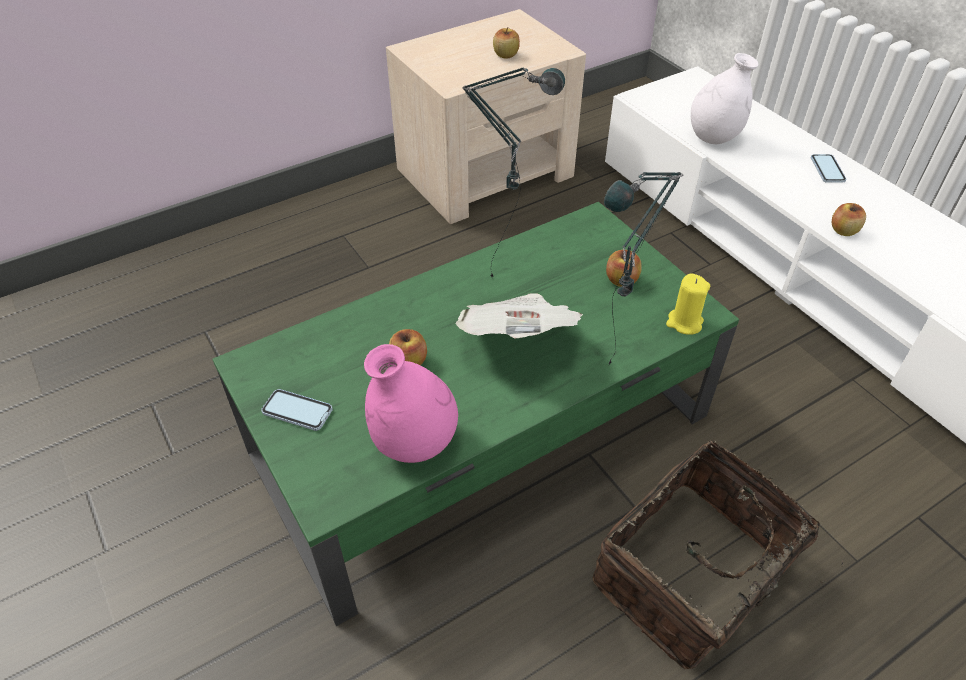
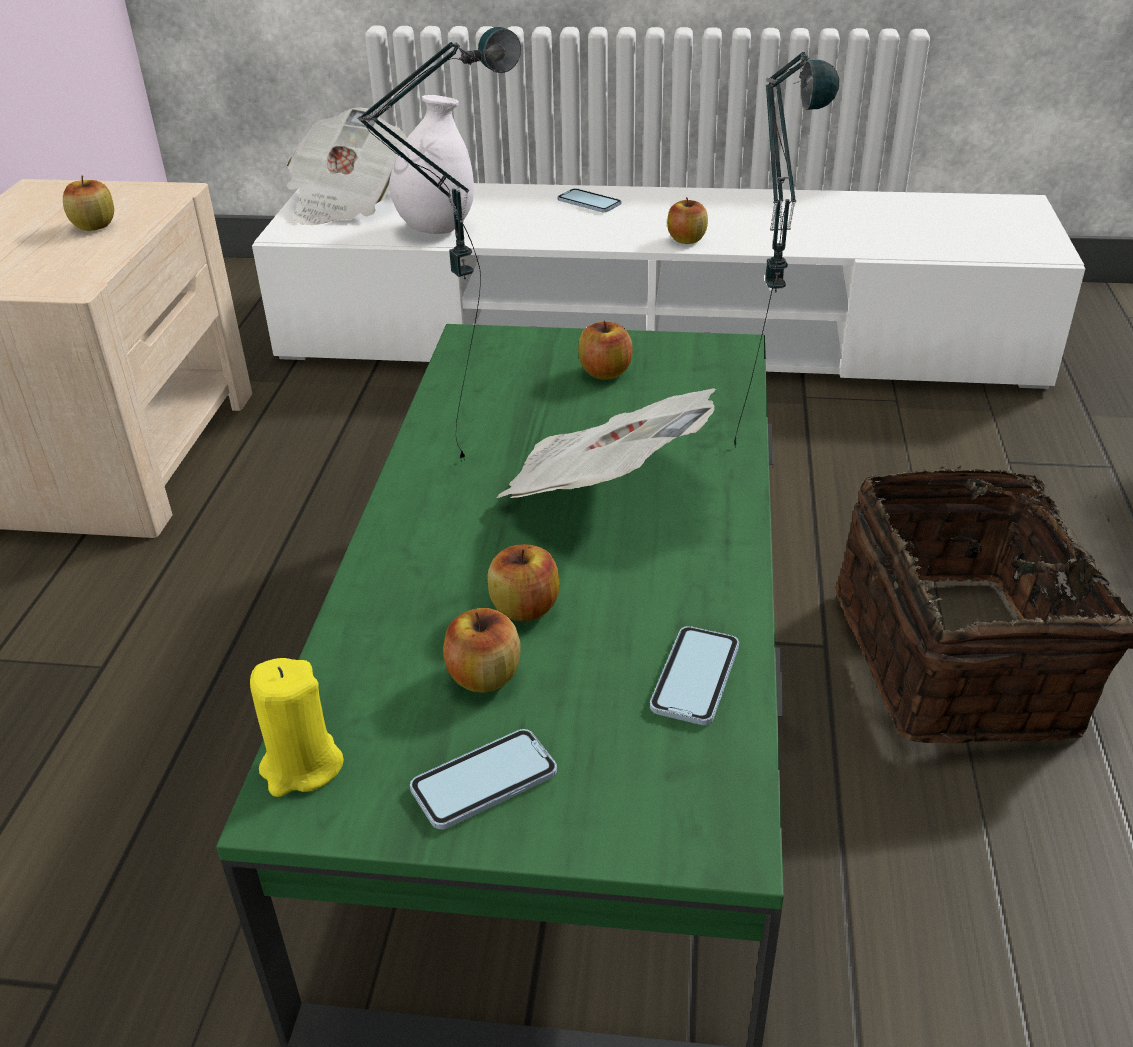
camera: 50 degrees left, 10 degrees down
pink vase [364,344,458,463] -> phone [650,626,739,725]
yellow candle [666,274,710,335] -> yellow candle moved to [250,658,344,797]
none -> newspaper [287,107,407,225]
none -> apple [443,608,521,692]

